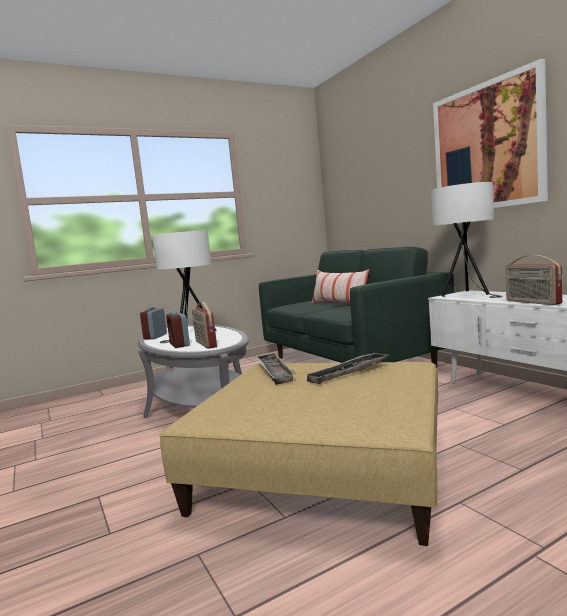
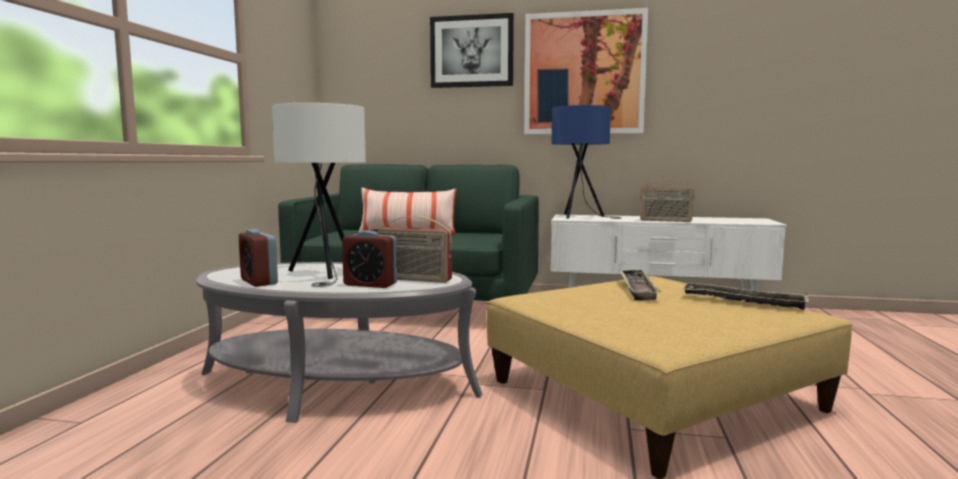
camera: 50 degrees left, 0 degrees up
tray [255,352,296,385] -> tray moved to [683,282,809,310]
white table lamp [431,182,502,298] -> blue table lamp [552,105,622,219]
none -> picture [430,13,514,88]

